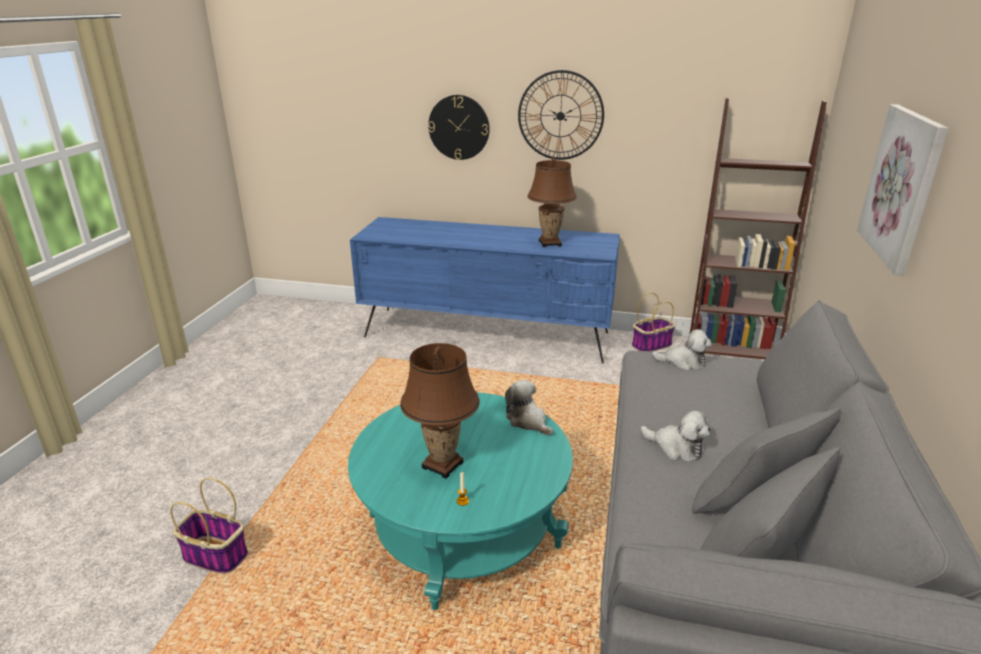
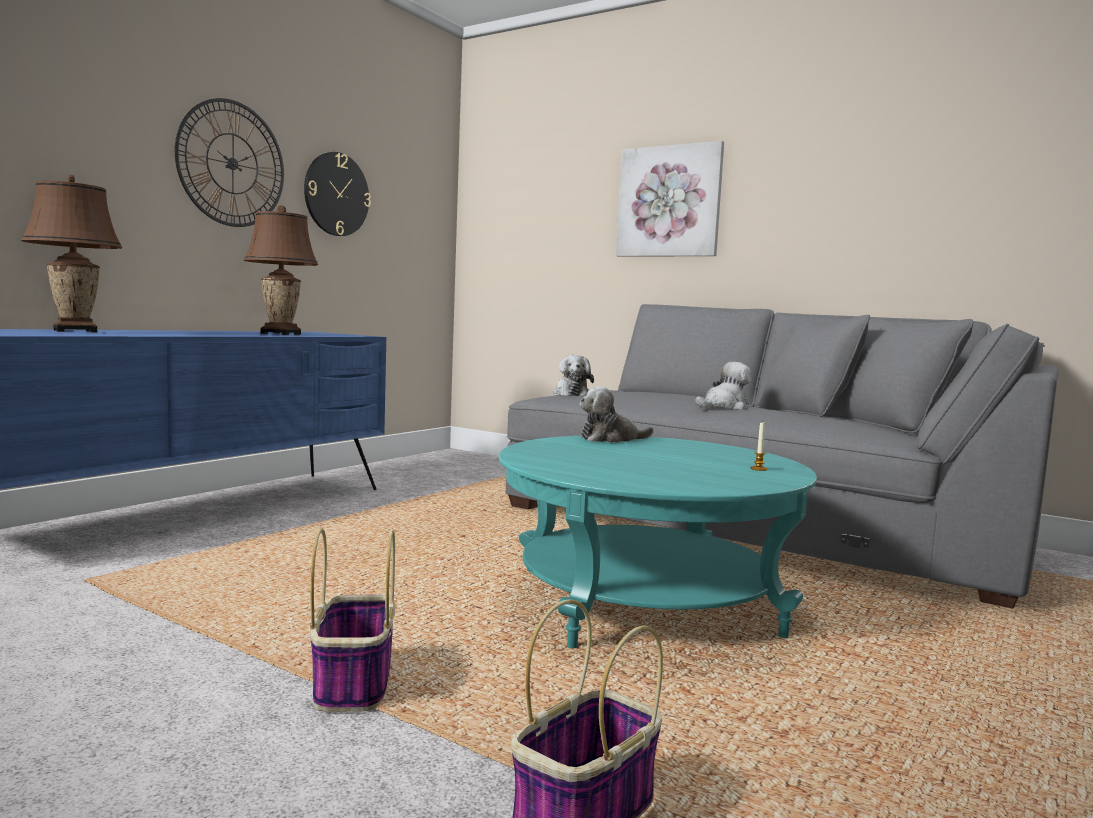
camera: 70 degrees left, 20 degrees down
brown table lamp [400,343,480,479] -> brown table lamp moved to [21,175,122,332]
wall clock [428,95,490,160] -> wall clock moved to [304,152,371,236]
basket [632,293,676,352] -> basket moved to [310,528,395,712]
plush toy [652,329,712,370] -> plush toy turned 135 degrees clockwise [553,355,594,396]
brown bookcase [690,98,827,359] -> none

